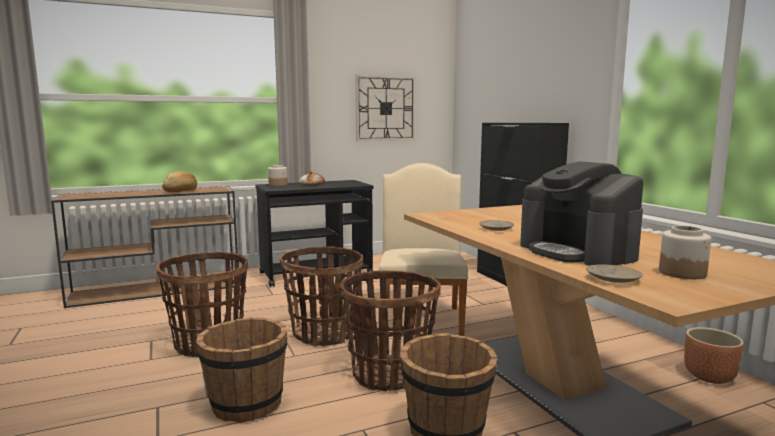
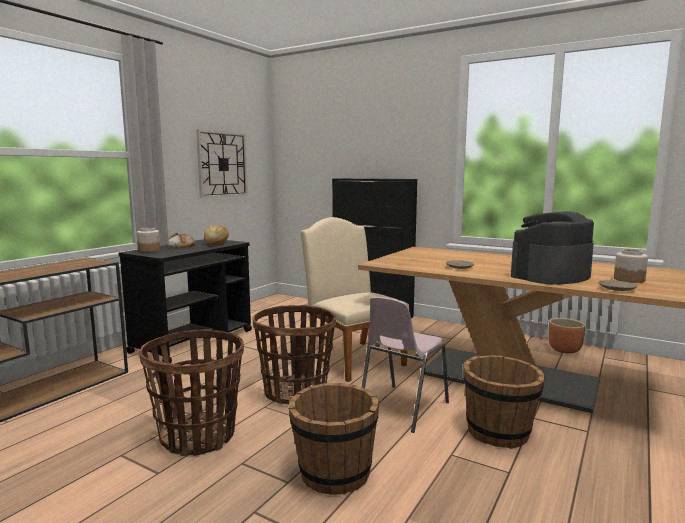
camera: 35 degrees left, 0 degrees up
bread [162,171,197,193] -> bread moved to [204,225,229,246]
basket [340,271,441,392] -> pink chair [362,297,449,433]
coffee machine [520,161,644,266] -> coffee machine turned 120 degrees clockwise [511,211,594,285]

